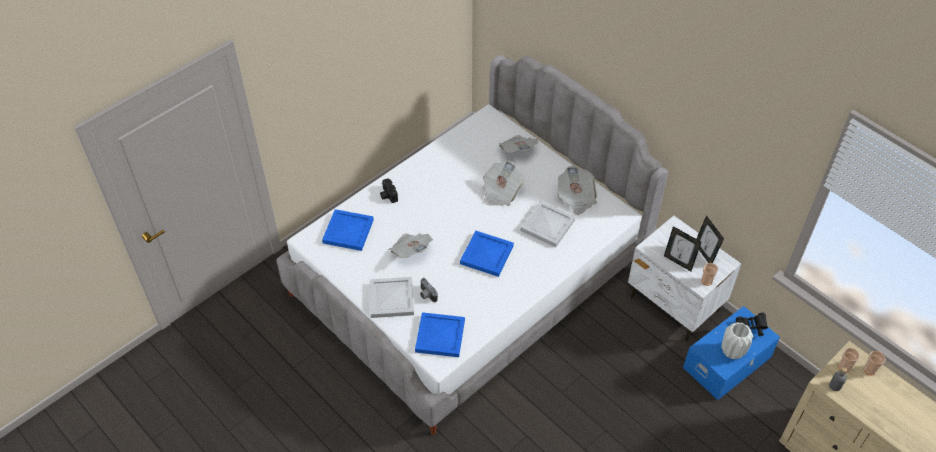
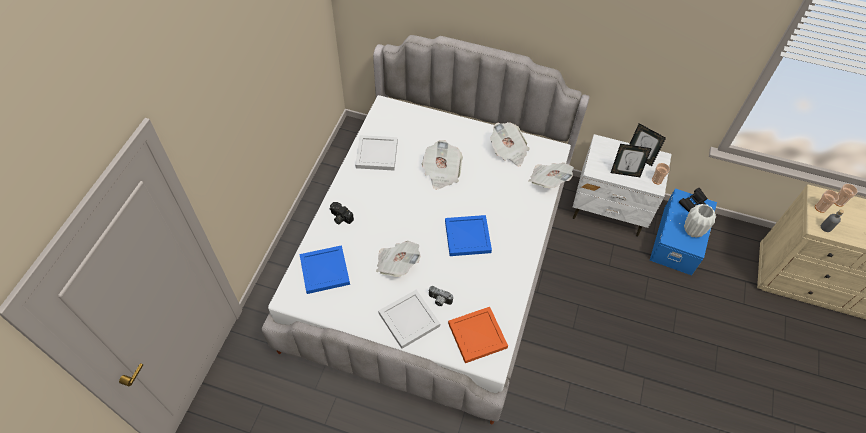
camera: 30 degrees left, 5 degrees up
blue tray [415,312,465,357] -> orange tray [448,307,508,363]
newspaper [499,135,538,152] -> newspaper moved to [528,163,574,188]
white tray [520,201,575,247] -> white tray moved to [355,135,398,170]

